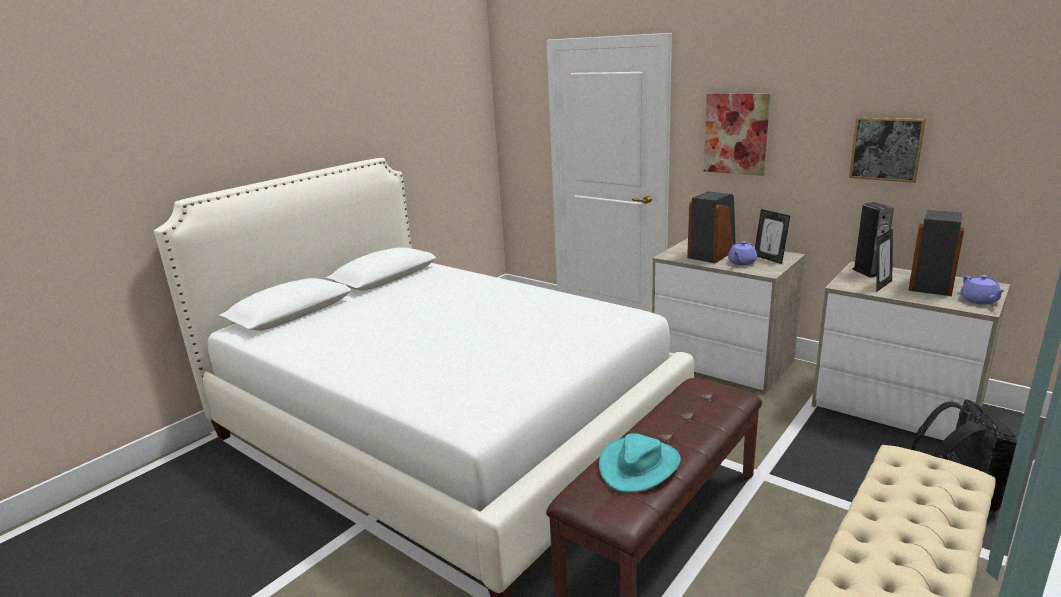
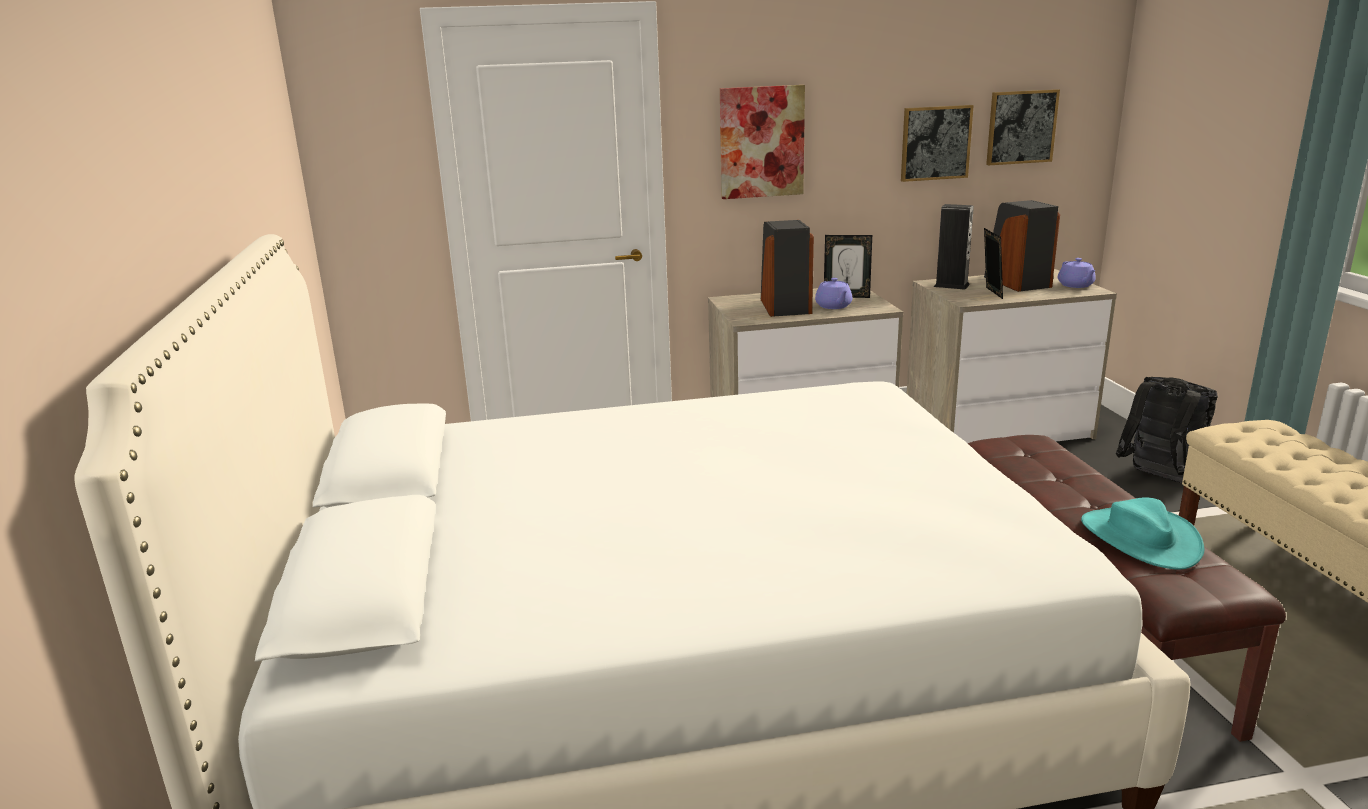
camera: 50 degrees left, 0 degrees up
purple teapot [960,275,1005,305] -> purple teapot turned 45 degrees clockwise [1058,258,1096,288]
none -> picture [986,89,1060,165]

